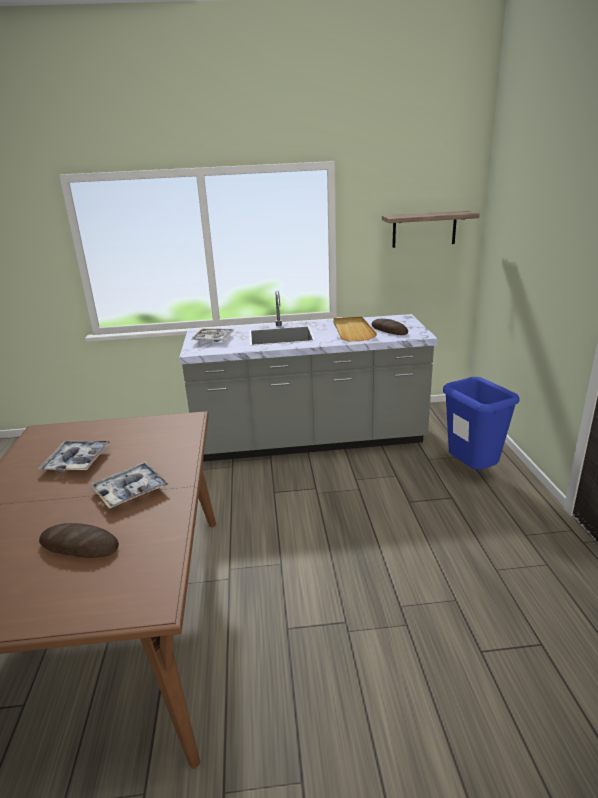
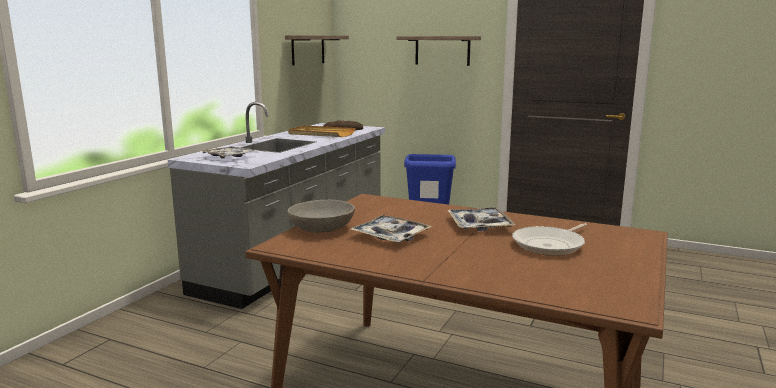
camera: 60 degrees left, 10 degrees down
bread [39,523,119,558] -> frying pan [512,223,587,256]
none -> grey bowl [287,200,355,233]
none -> shelf [396,36,481,66]

